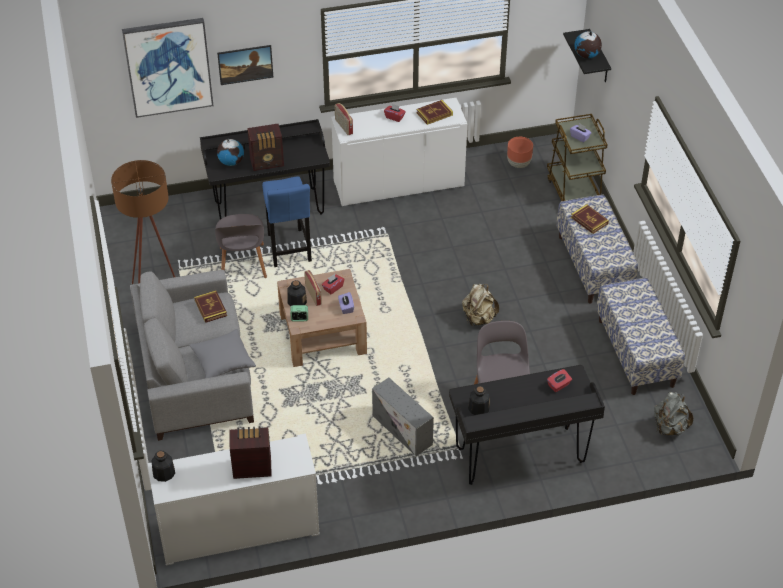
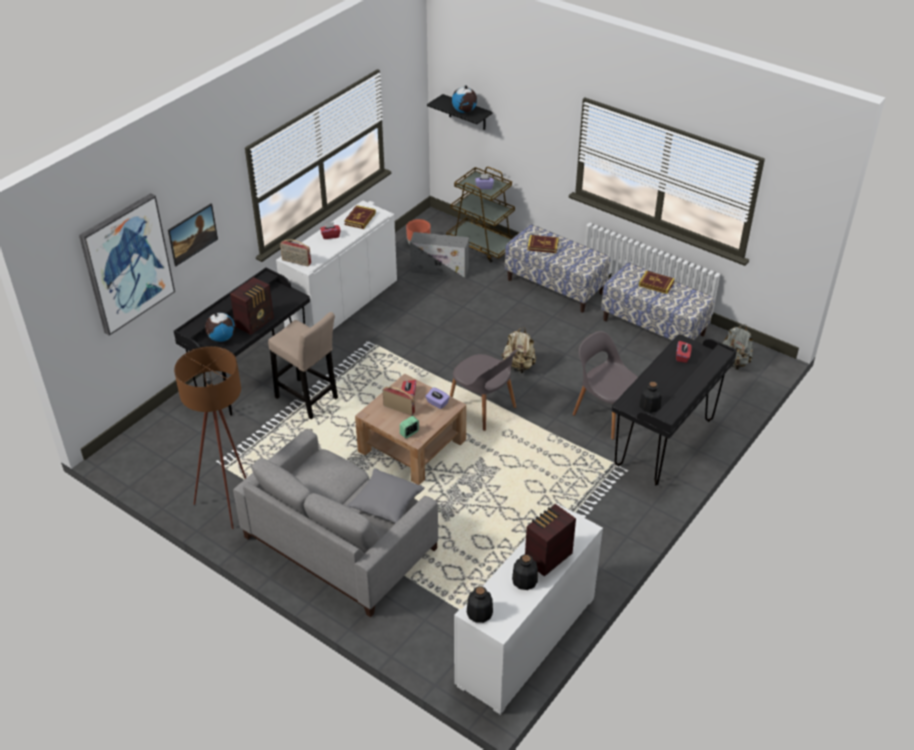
camera: 40 degrees left, 5 degrees down
book [194,290,227,323] -> book moved to [639,271,675,294]
grey chair [215,214,267,278] -> grey chair moved to [450,349,518,431]
blue stool [262,176,312,267] -> beige stool [268,312,338,419]
bottle [288,280,307,306] -> bottle moved to [512,554,538,590]
grey storage box [372,378,434,456] -> grey storage box moved to [410,232,469,278]

